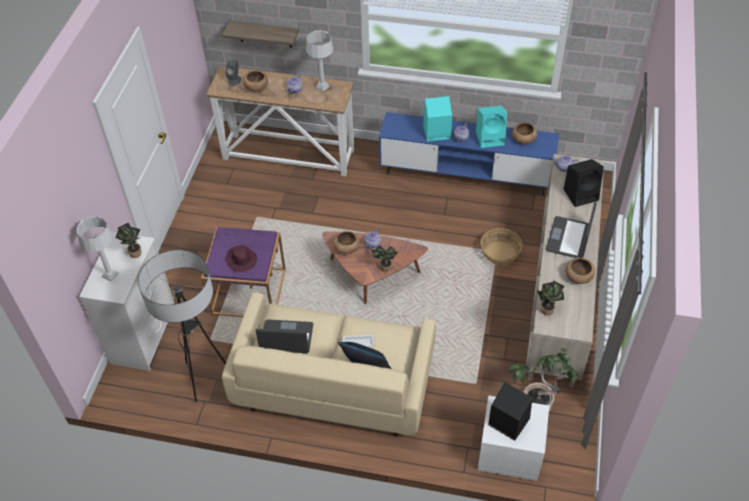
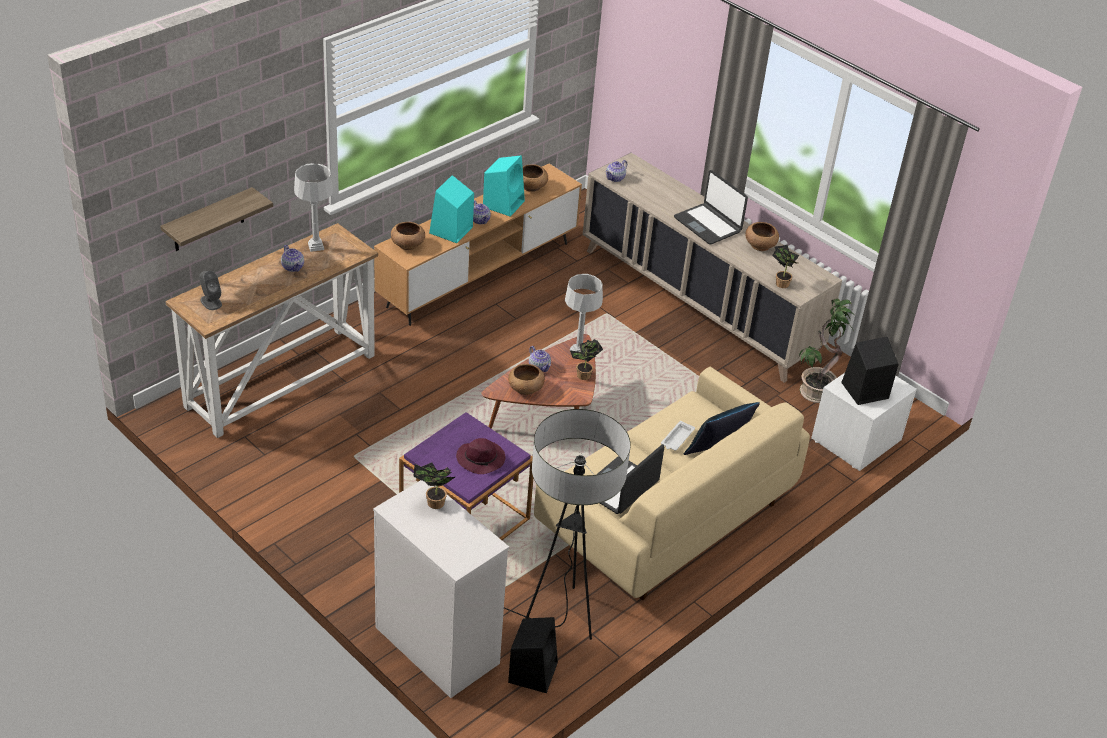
camera: 60 degrees left, 10 degrees down
grey table lamp [77,216,119,282] -> grey table lamp moved to [565,274,603,352]
brown bowl [243,71,268,93] -> brown bowl moved to [391,222,425,250]
blue tv stand [379,112,559,196] -> brown tv stand [374,164,582,326]
basket [480,228,522,265] -> none
black speaker [564,159,604,207] -> black speaker moved to [508,617,558,693]

